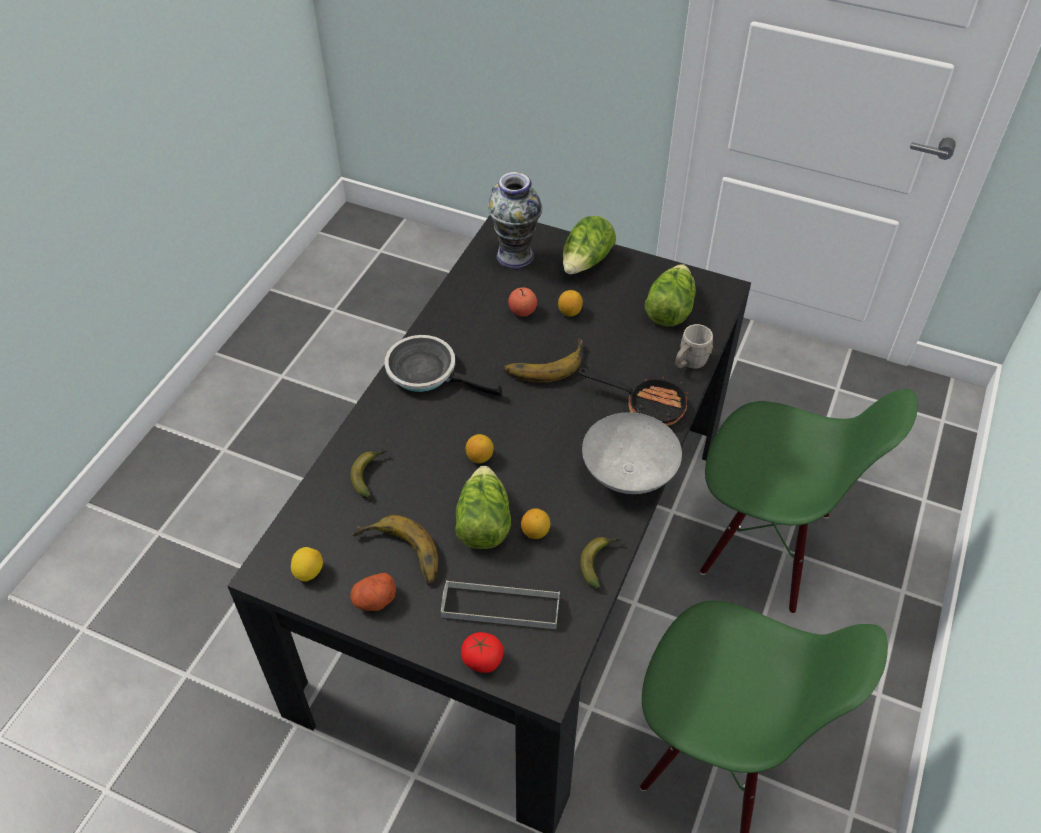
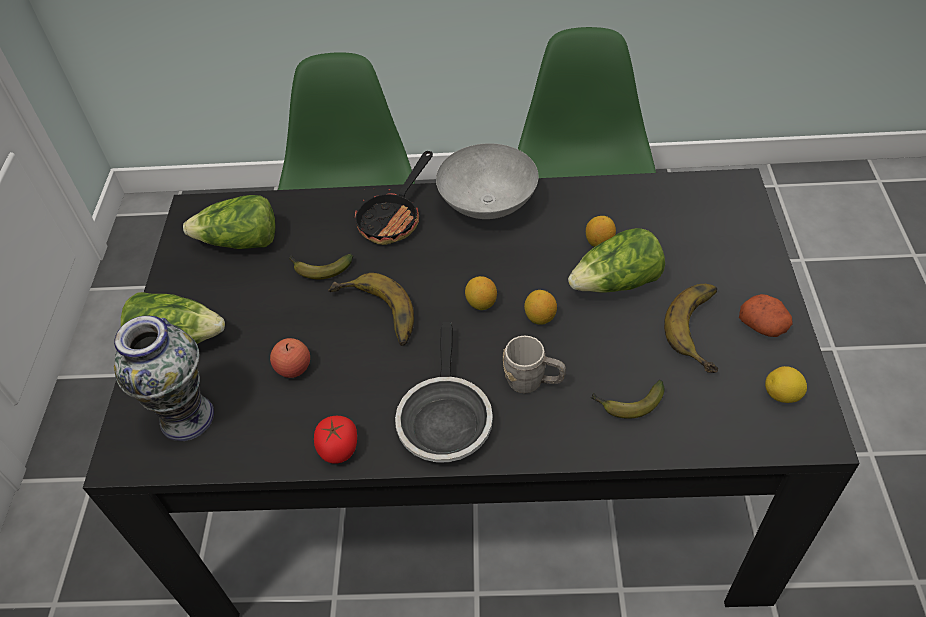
camera: 110 degrees left, 0 degrees up
grey tray [441,580,560,629] -> none
tomato [461,632,504,673] -> tomato moved to [314,416,357,464]
lemon [558,290,583,317] -> lemon moved to [465,276,497,310]
frying pan [579,368,689,426] -> frying pan turned 150 degrees counterclockwise [354,151,433,245]
banana [580,537,621,590] -> banana moved to [289,253,353,279]
grey mug [675,324,713,369] -> grey mug moved to [503,335,566,393]

